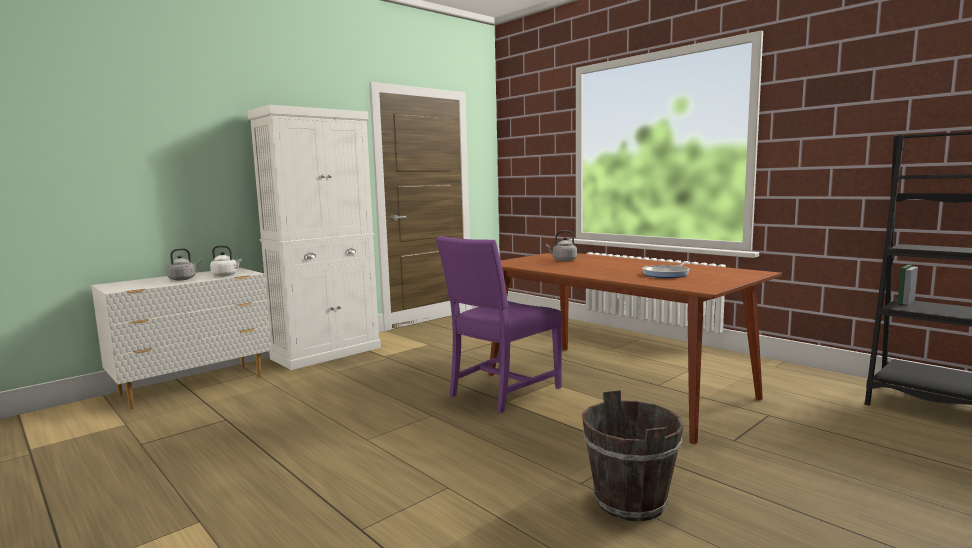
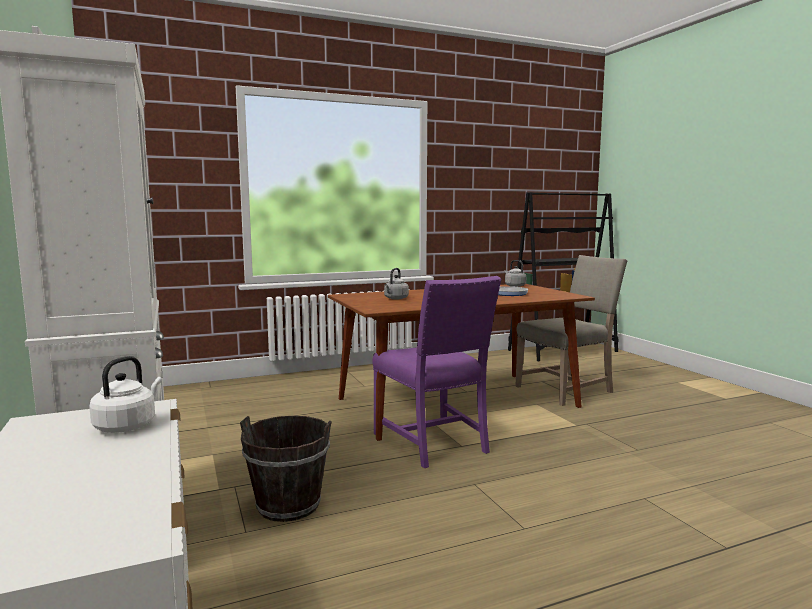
camera: 70 degrees left, 0 degrees up
grey kettle [167,248,201,281] -> grey kettle moved to [504,260,526,287]
brown bucket [582,390,684,522] -> brown bucket moved to [240,416,332,522]
none -> beige chair [515,255,627,406]

